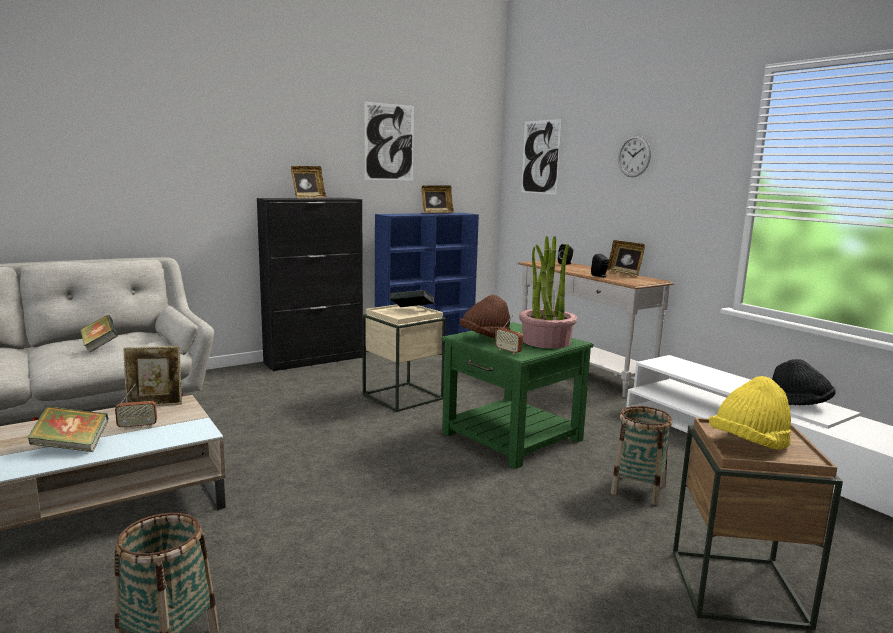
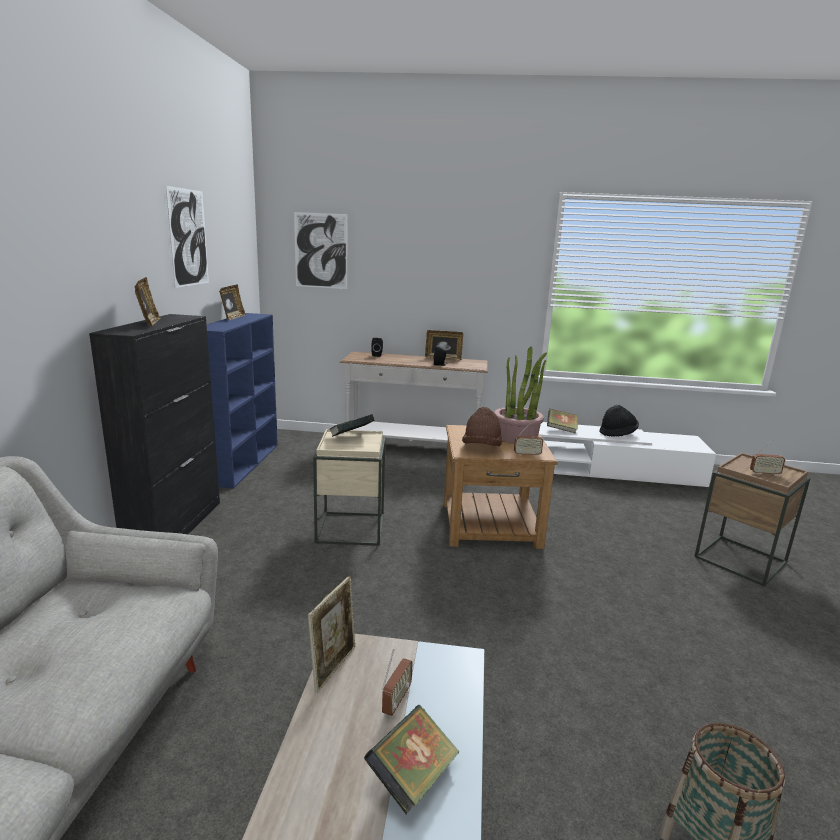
camera: 50 degrees left, 5 degrees up
book [81,315,118,352] -> book moved to [547,409,578,434]
green side table [441,322,593,469] -> brown side table [444,425,558,549]
basket [611,406,672,505] -> none
wall clock [618,135,651,177] -> none
yellow hat [709,376,791,450] -> radio [750,440,785,476]

